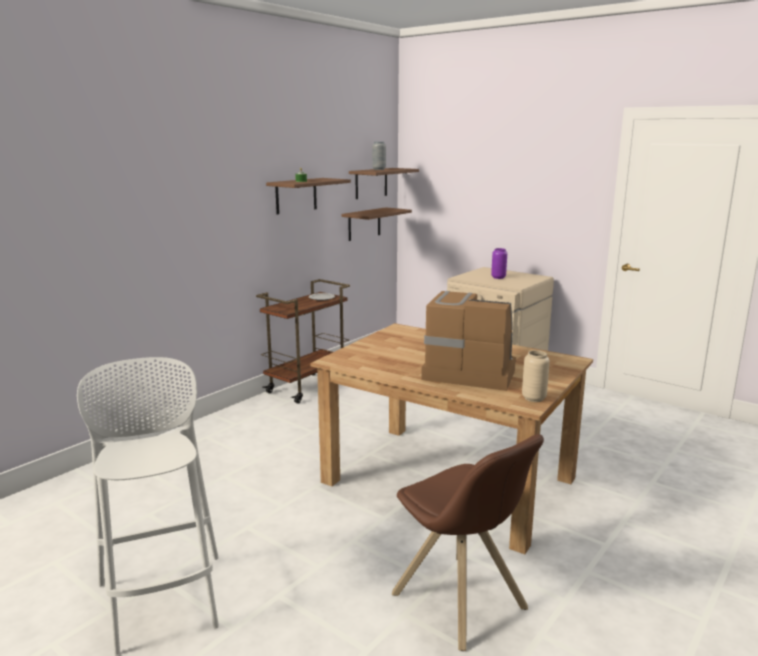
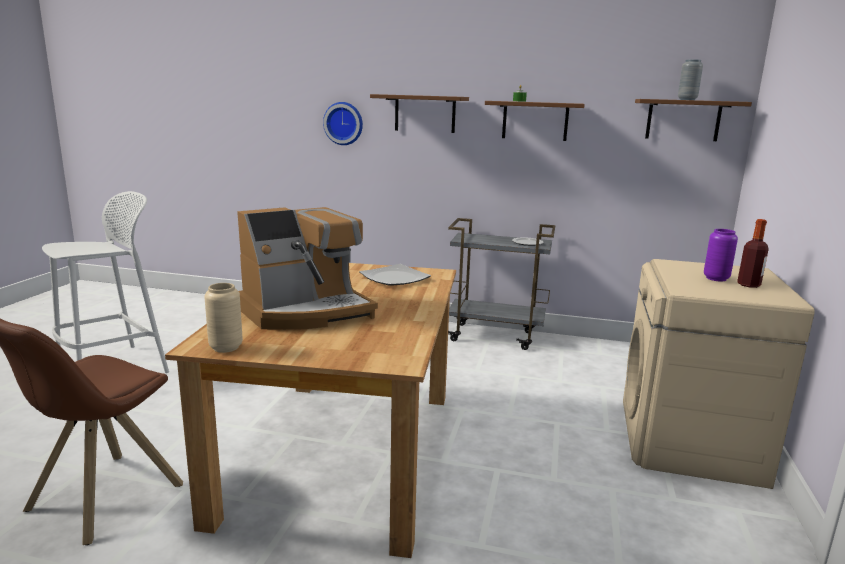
camera: 65 degrees right, 0 degrees up
brown cart [256,279,350,404] -> grey cart [448,218,556,350]
brown shelf [342,207,412,241] -> brown shelf moved to [370,94,469,133]
coffee machine [421,291,516,391] -> coffee machine turned 60 degrees clockwise [237,207,378,330]
none -> wall clock [323,102,363,145]
none -> plate [359,264,431,286]
none -> bottle [737,219,769,288]

